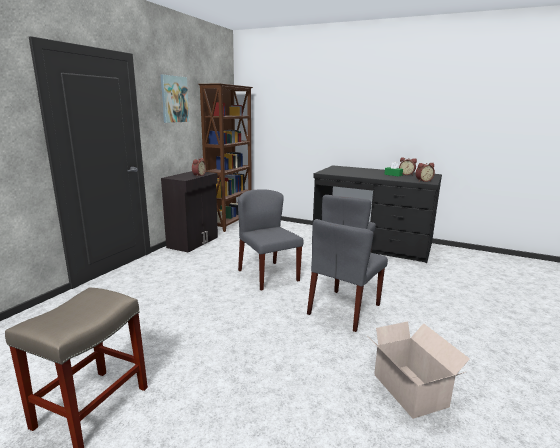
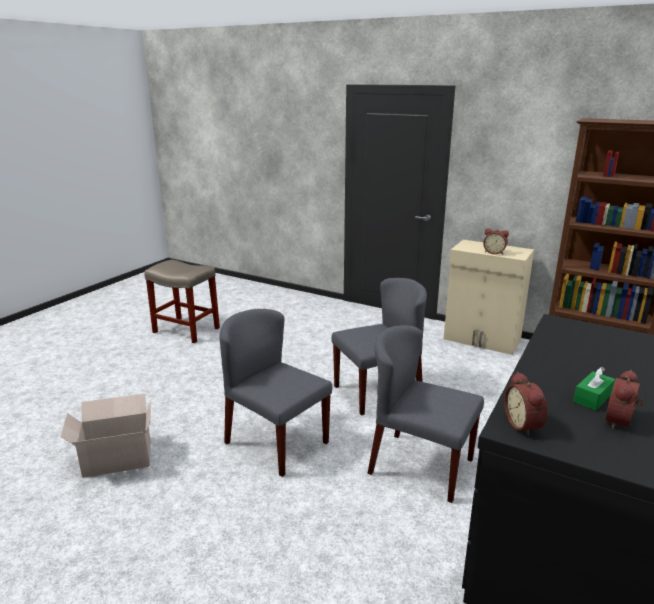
camera: 95 degrees right, 5 degrees up
picture [161,75,189,123] -> none
black cabinet [161,171,218,253] -> beige cabinet [444,240,534,355]

